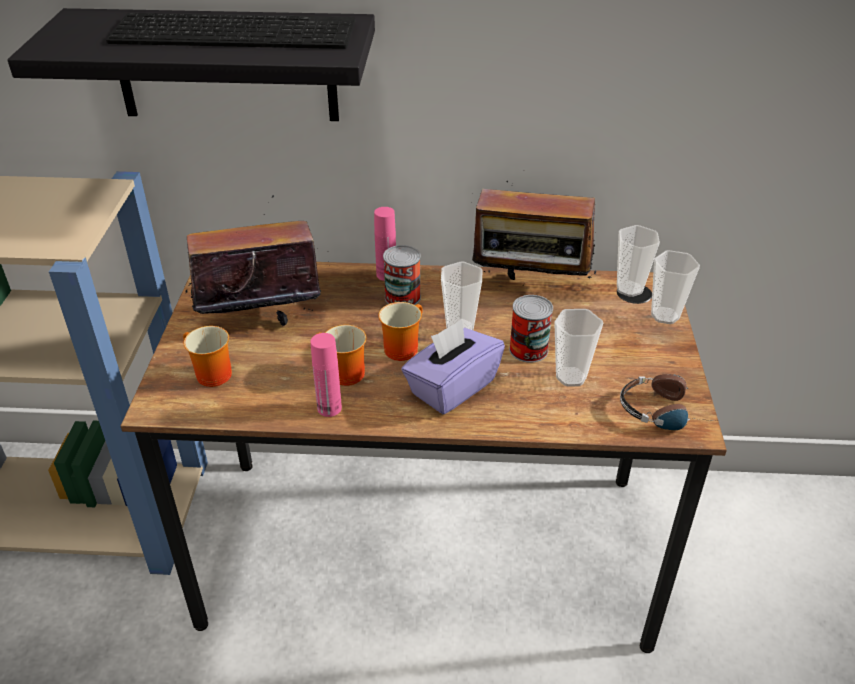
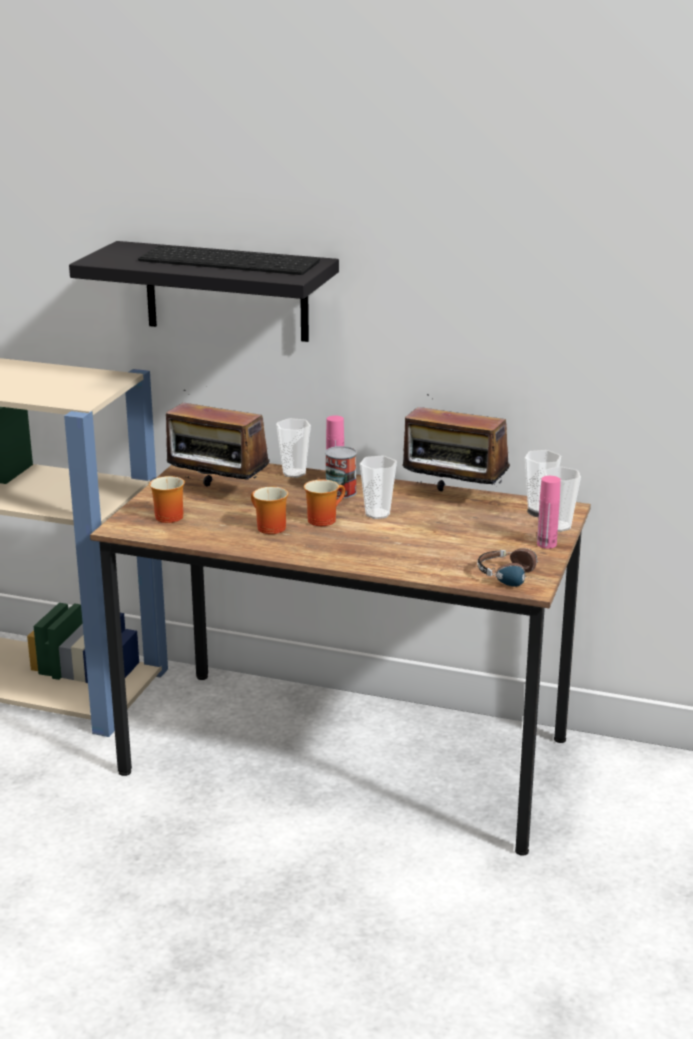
camera: 15 degrees right, 15 degrees down
radio [186,195,329,326] -> radio turned 150 degrees counterclockwise [166,390,270,487]
pink bottle [310,333,342,417] -> pink bottle moved to [537,476,561,549]
purple tissue box [401,319,505,414] -> none
can [509,295,553,363] -> none
cup [554,309,603,387] -> cup moved to [276,418,311,478]

